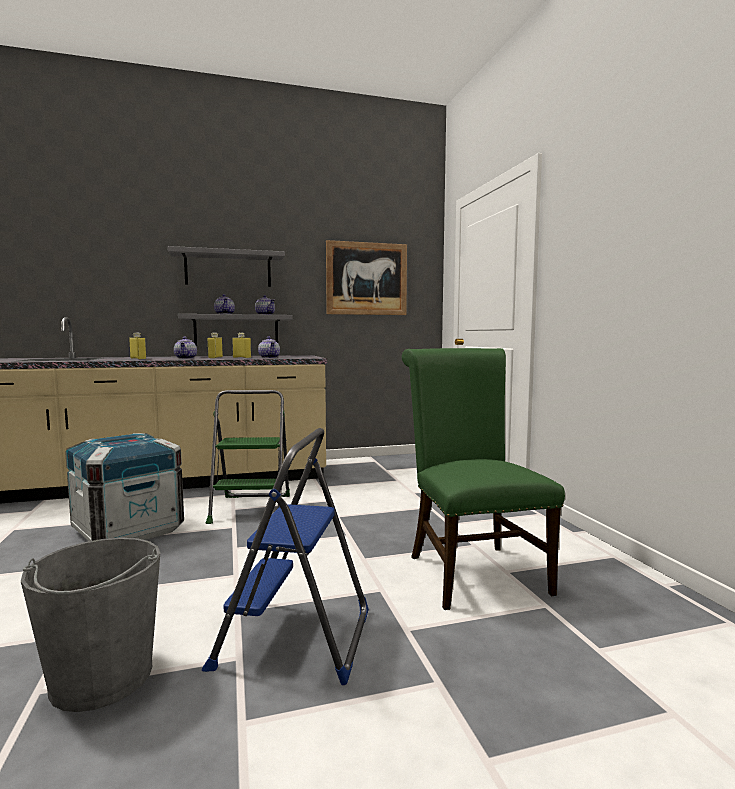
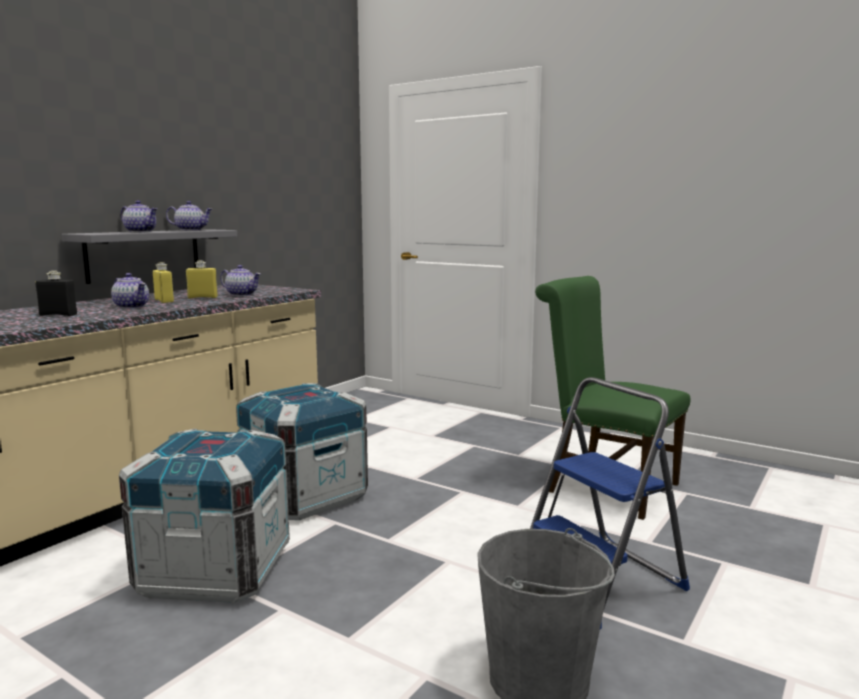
camera: 40 degrees left, 5 degrees up
yellow bottle [129,332,146,359] -> black bottle [35,271,77,316]
grey shelf [167,246,285,287] -> none
green step ladder [205,390,290,524] -> crate [236,383,368,520]
picture [326,240,407,315] -> none

